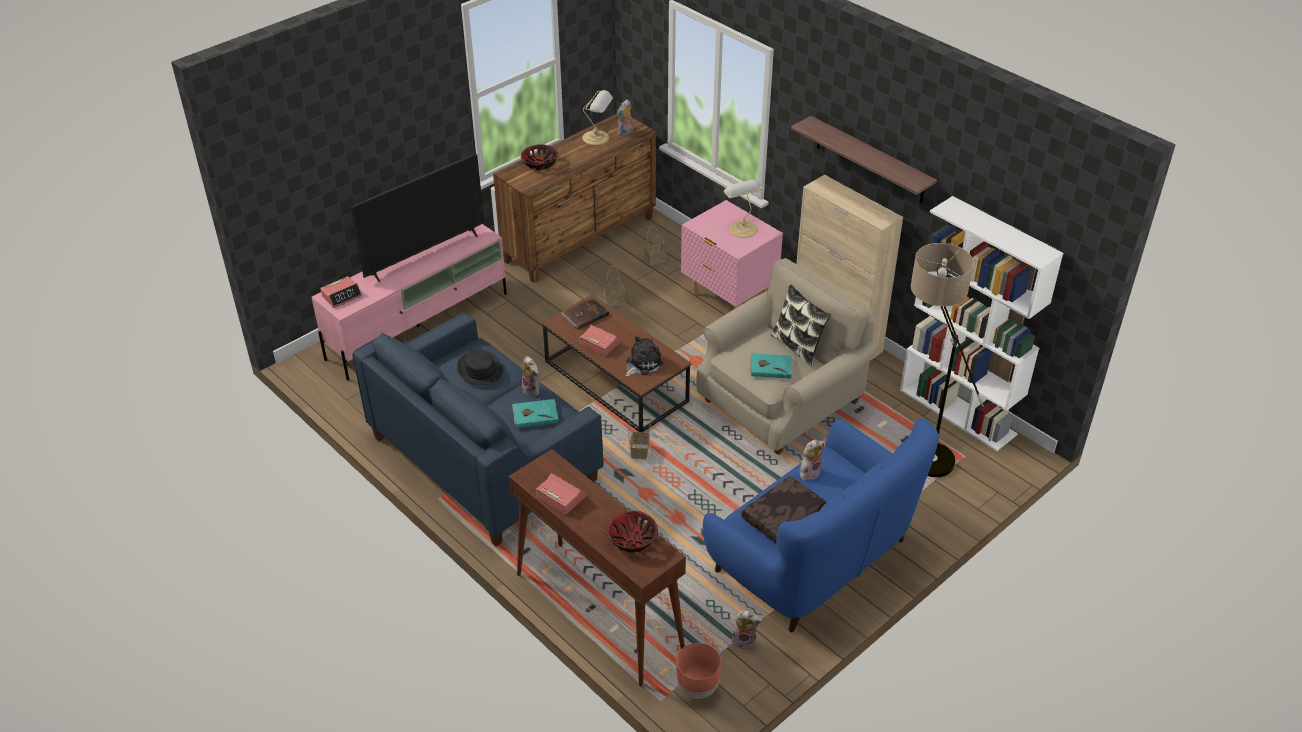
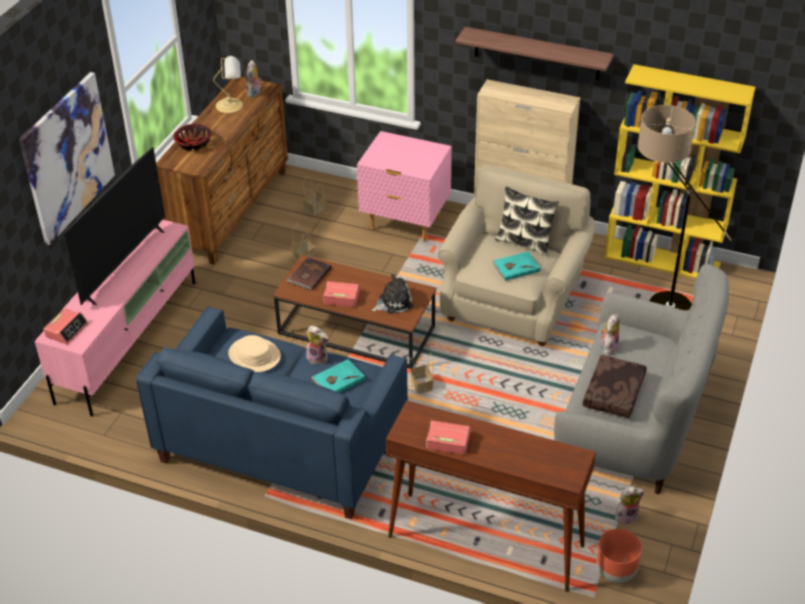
camera: 25 degrees left, 0 degrees up
black hat [457,349,503,386] -> beige hat [228,335,281,372]
bowl [606,511,658,553] -> none
plush toy [625,336,664,377] -> plush toy turned 45 degrees clockwise [372,274,414,314]
blue sofa [703,418,939,632] -> grey sofa [554,264,729,494]
table lamp [724,180,764,238] -> none
white bookcase [900,196,1063,451] -> yellow bookcase [604,64,755,278]
none -> picture [19,72,115,245]

